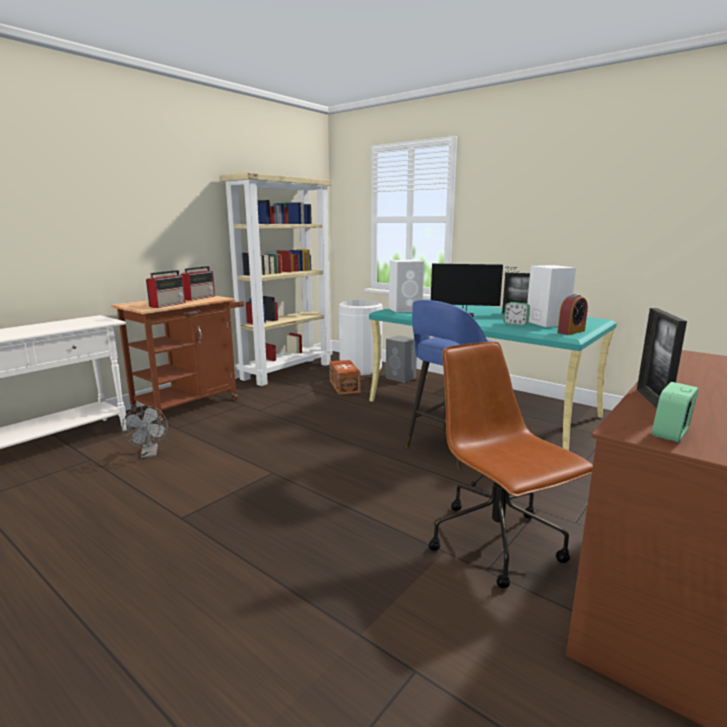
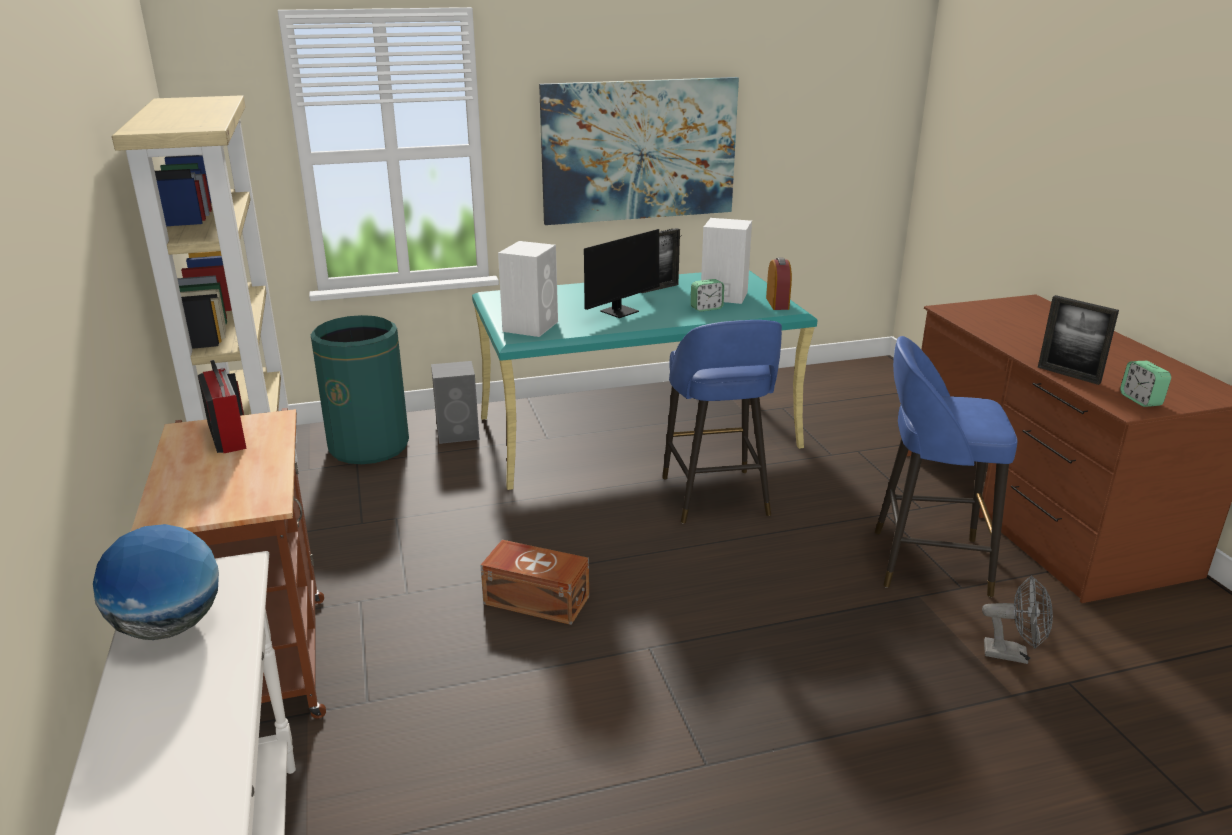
camera: 55 degrees left, 10 degrees up
grey fan [122,406,168,458] -> grey fan moved to [982,576,1053,664]
radio [146,270,186,308] -> none
brown storage box [330,360,360,395] -> brown storage box moved to [480,540,589,625]
white trash can [339,300,383,375] -> green trash can [311,315,409,464]
brown office chair [429,342,593,588] -> blue stool [875,336,1017,597]
none -> globe [93,524,219,640]
none -> picture [539,77,739,225]

